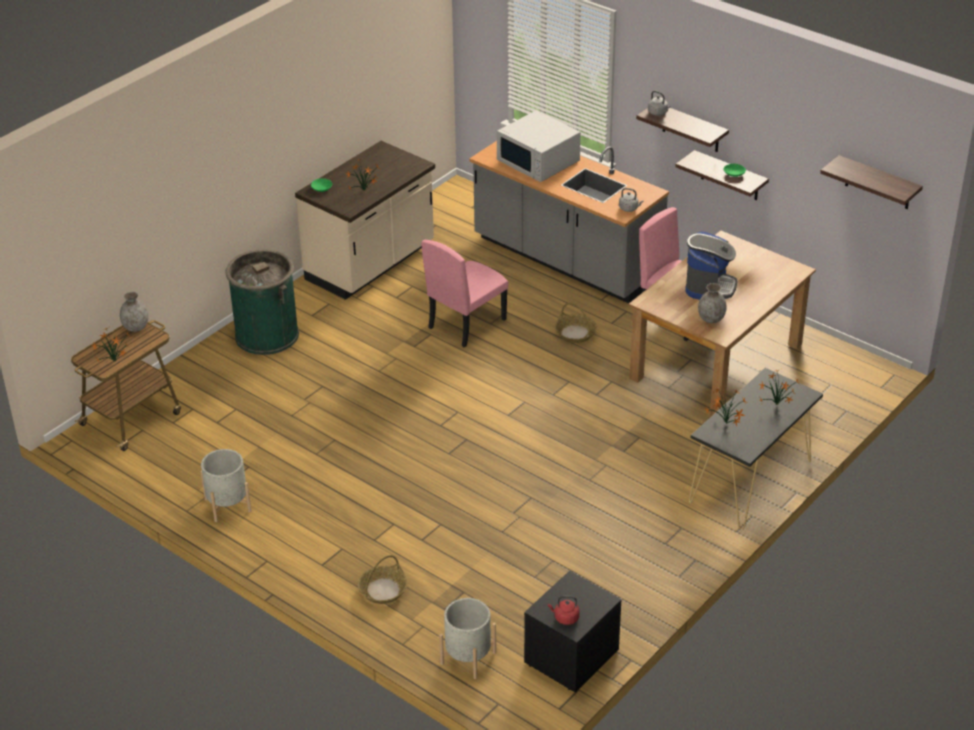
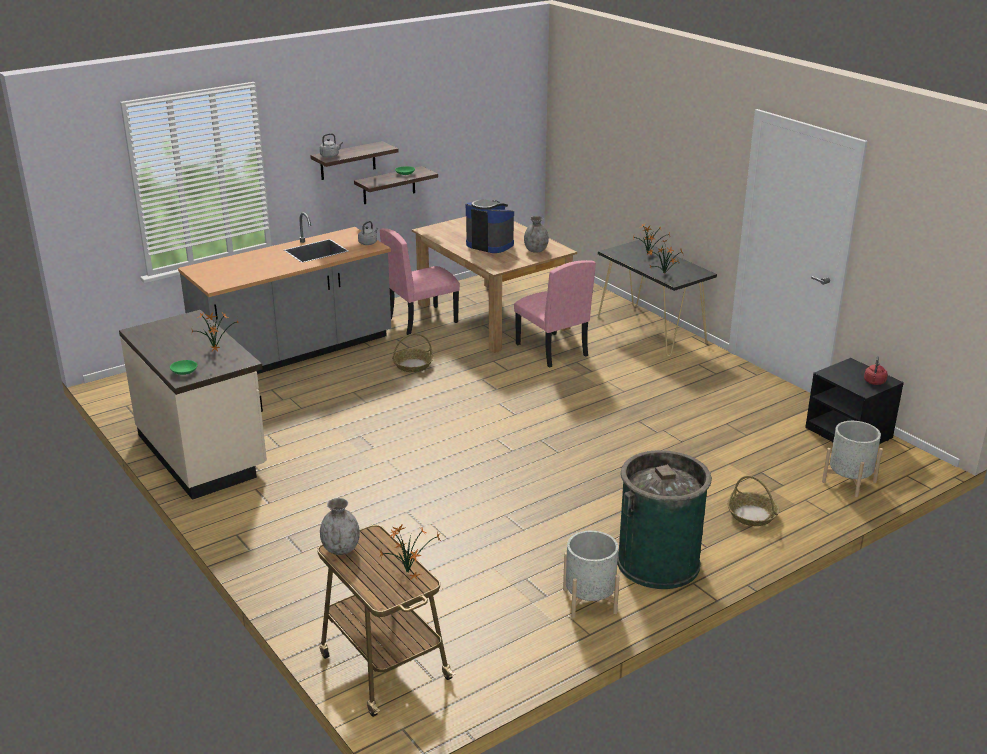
camera: 75 degrees left, 10 degrees down
green trash can [225,250,299,355] -> green trash can moved to [617,450,712,589]
pink chair [421,240,508,348] -> pink chair moved to [514,260,596,368]
white microwave [497,110,581,182] -> none
shelf [820,155,923,209] -> none

